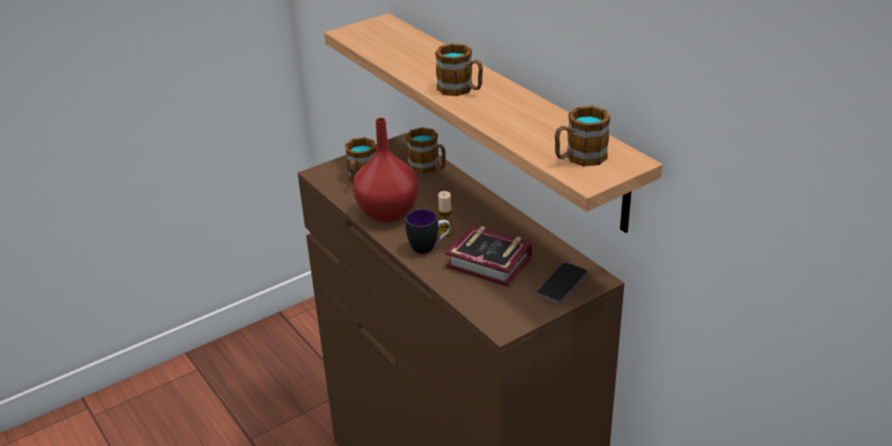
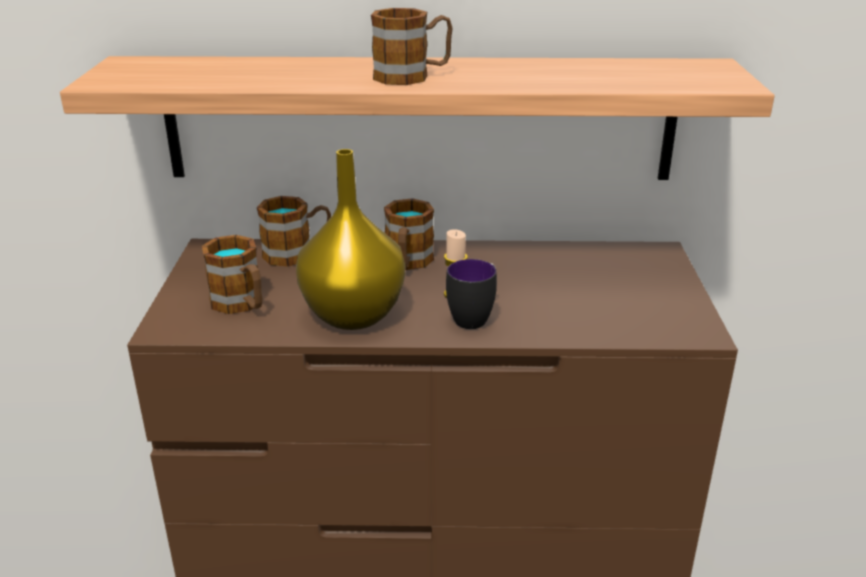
camera: 55 degrees left, 5 degrees down
red vase [353,118,419,223] -> yellow vase [296,149,405,330]
book [446,225,533,286] -> none
phone [537,263,587,303] -> none
mug [555,106,611,166] -> mug moved to [384,198,434,270]

